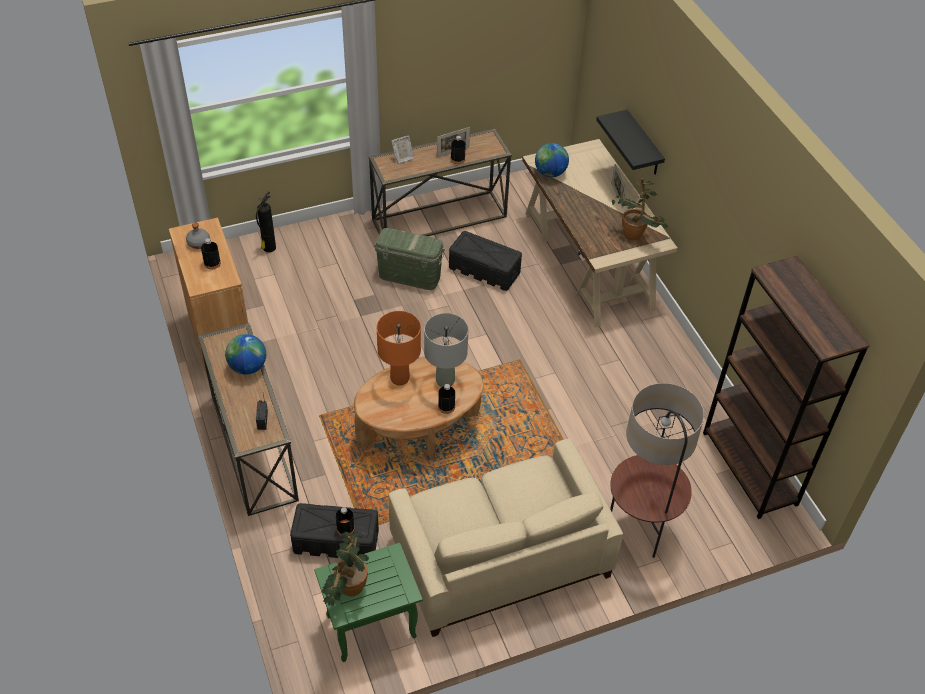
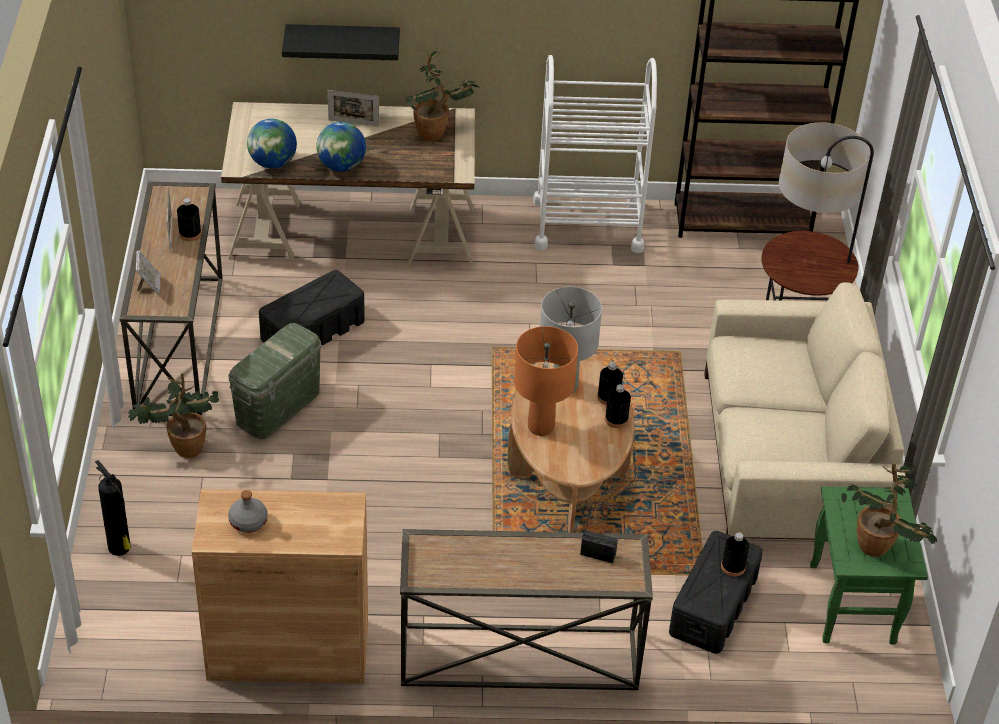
camera: 70 degrees left, 5 degrees down
black bottle [201,238,221,269] -> black bottle moved to [605,384,631,428]
globe [225,334,266,375] -> globe moved to [316,122,366,172]
none -> potted plant [128,373,219,458]
none -> white cart [533,55,657,253]

